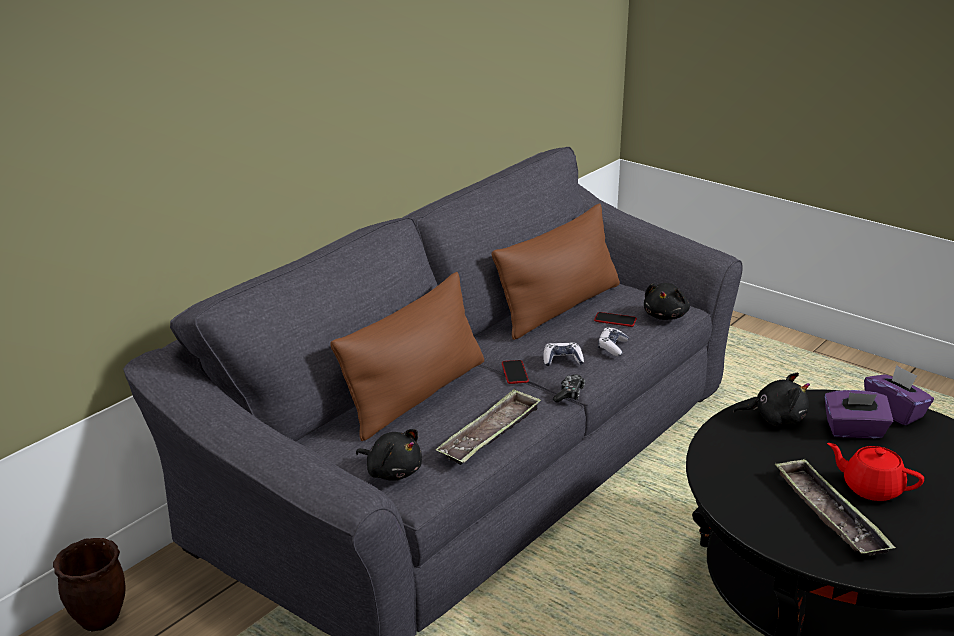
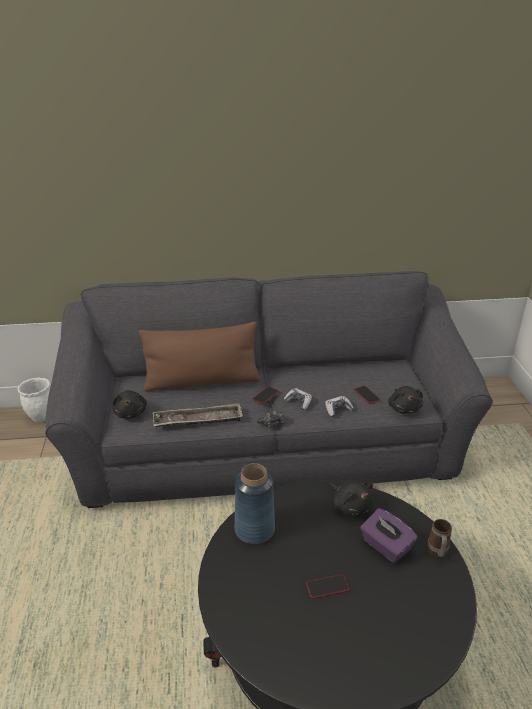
camera: 45 degrees right, 5 degrees up
brown planter [53,538,126,631] -> white planter [17,378,50,422]
brown pillow [492,203,620,340] -> none
black plush toy [644,283,690,320] -> black plush toy turned 75 degrees counterclockwise [388,386,423,414]
tray [775,459,896,556] -> none
red teapot [827,443,924,501] -> phone [306,574,350,599]
purple tissue box [864,365,934,425] -> mug [427,519,452,558]
none -> blue vase [235,463,275,544]

